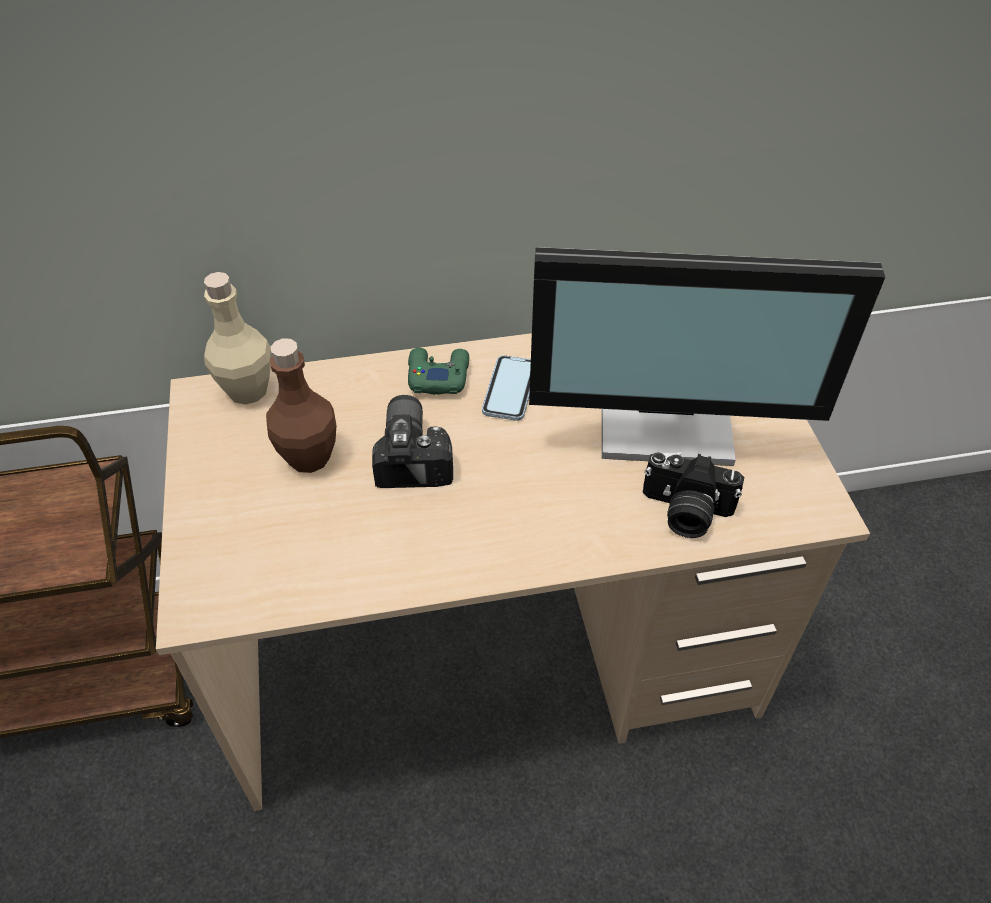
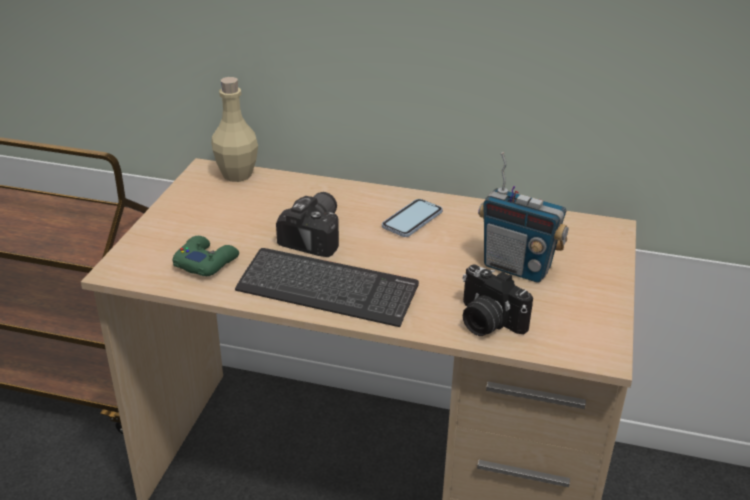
camera: 25 degrees right, 15 degrees down
brown bottle [266,338,337,473] -> none
green game controller [408,348,469,395] -> green game controller moved to [173,236,239,276]
monitor [529,247,885,466] -> radio [478,152,568,283]
none -> keyboard [235,248,419,327]

